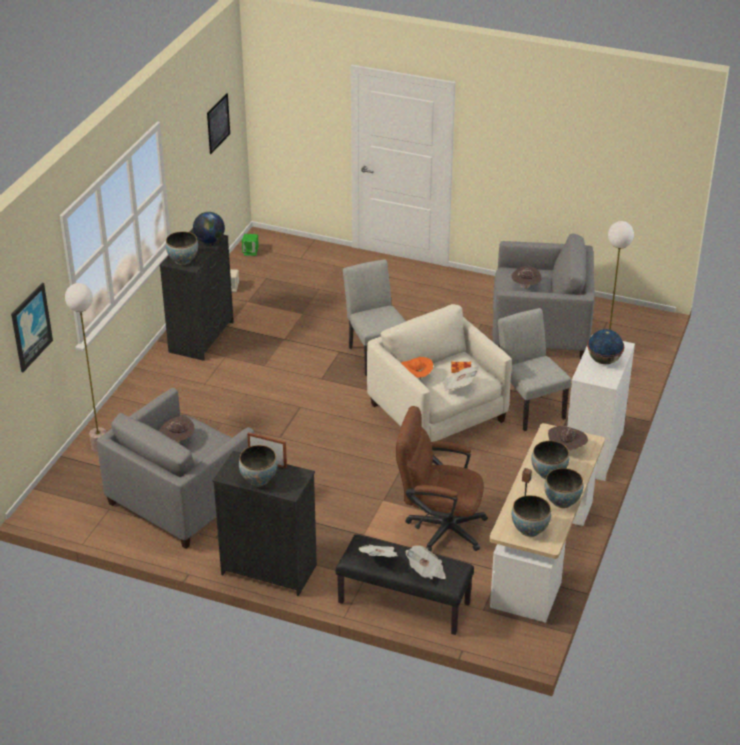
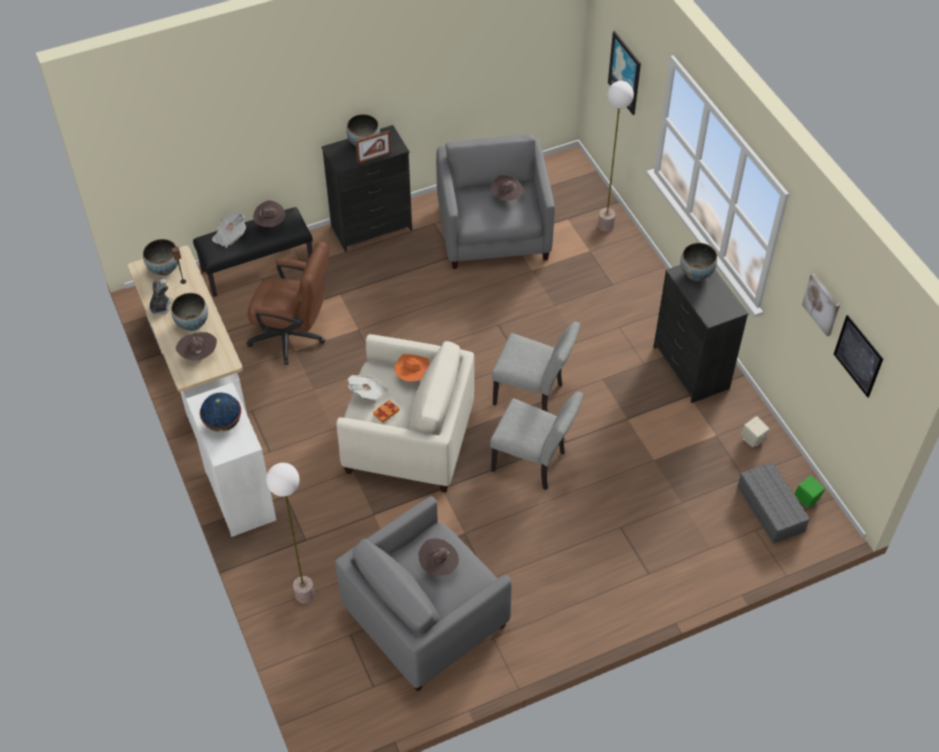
camera: 135 degrees right, 15 degrees up
globe [193,212,225,243] -> none
newspaper [359,545,398,557] -> brown hat [253,200,285,227]
brown office chair [396,406,488,552] -> brown office chair turned 45 degrees clockwise [246,241,329,365]
grey chair [498,308,571,431] -> grey chair moved to [492,321,580,412]
bowl [544,468,583,508] -> plush toy [149,279,173,315]
none -> grey storage box [737,462,810,544]
none -> picture [802,274,840,336]

